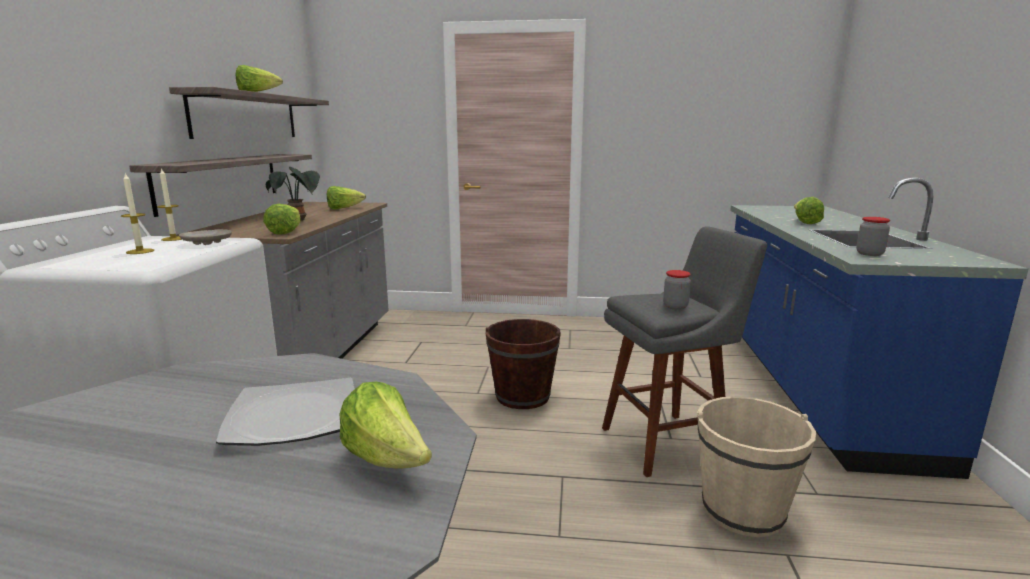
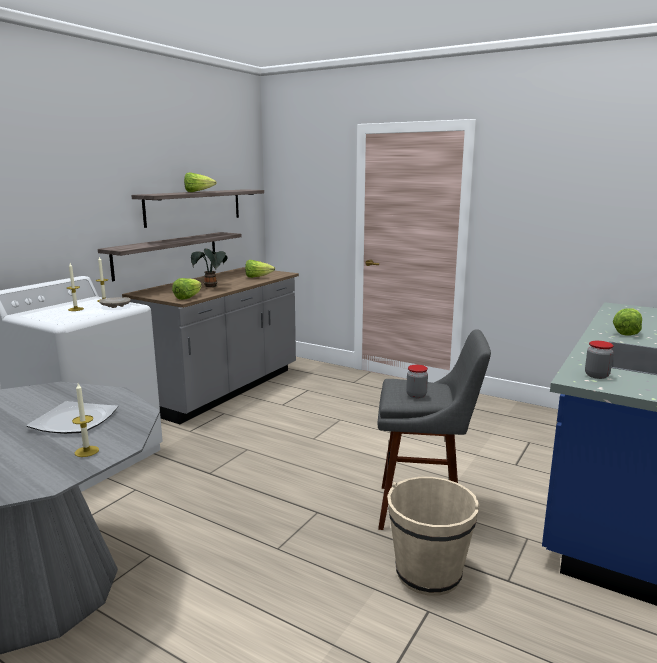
camera: 25 degrees right, 0 degrees up
lettuce [340,382,432,468] -> candle [72,383,99,457]
brown bucket [486,319,561,409] -> none

